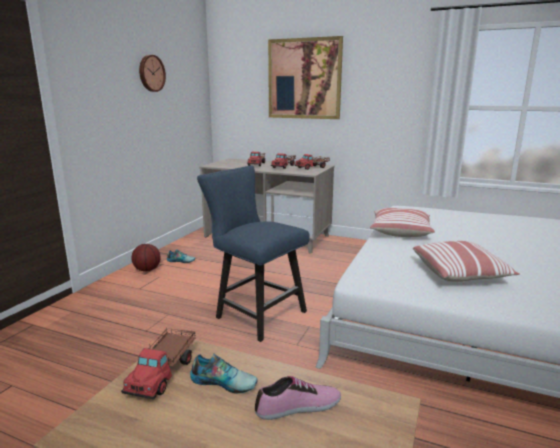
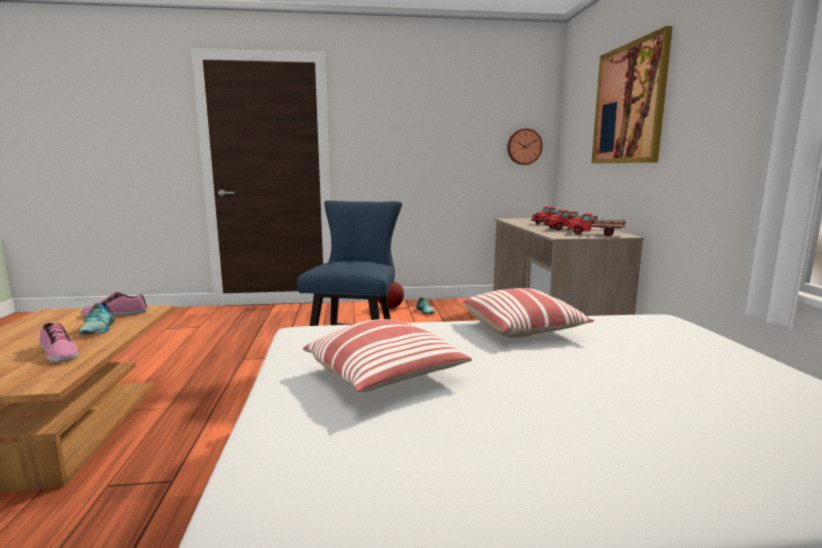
camera: 60 degrees right, 5 degrees down
toy truck [121,328,196,400] -> shoe [81,292,147,317]
wall clock [139,55,166,92] -> wall clock moved to [507,128,543,165]

